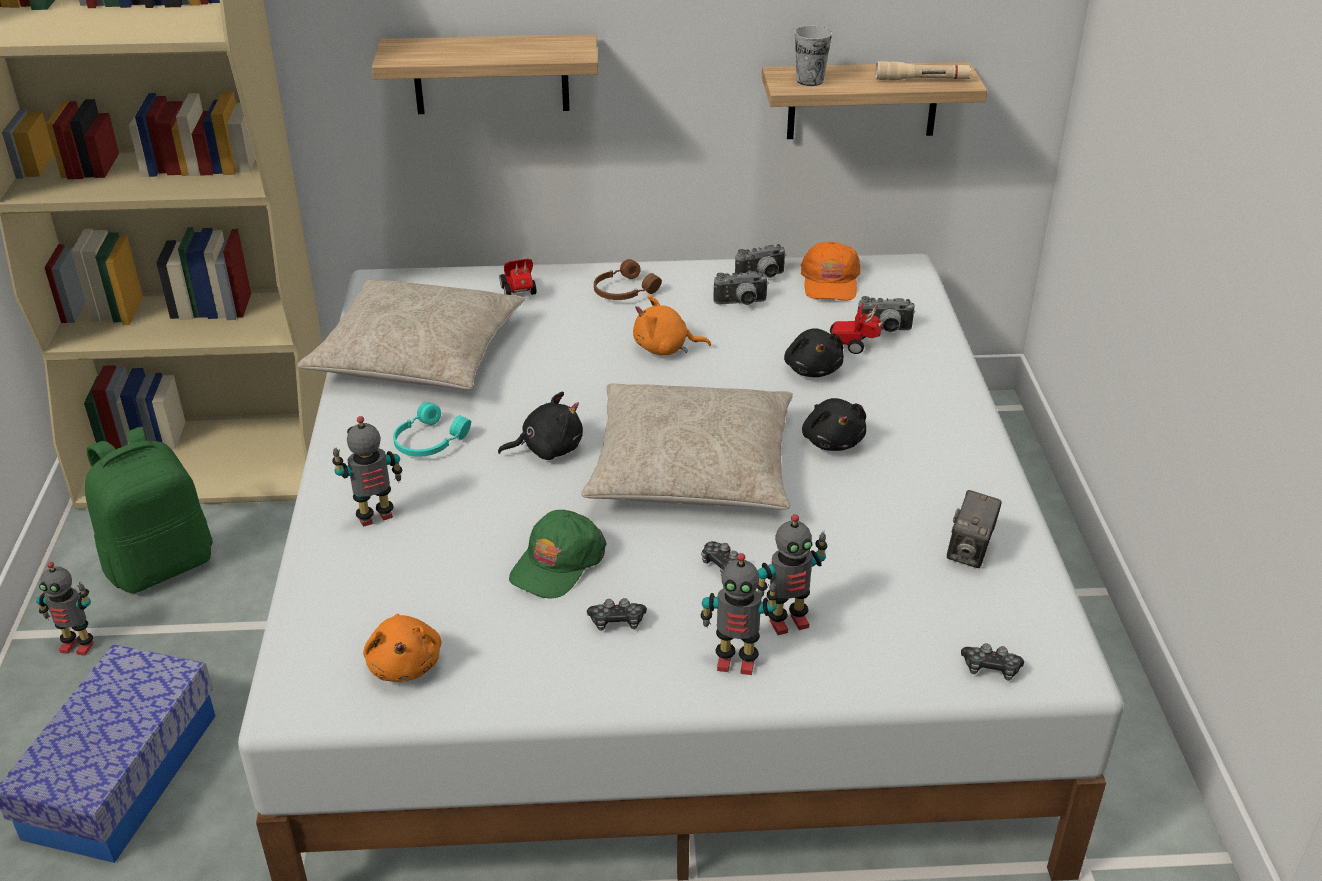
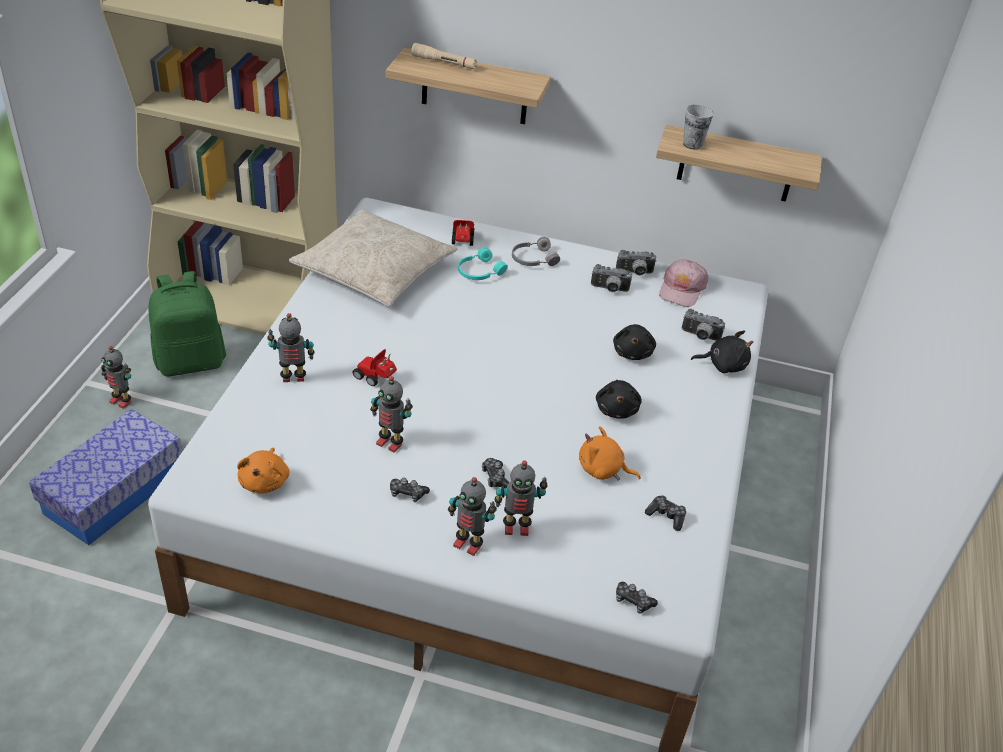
camera: 15 degrees right, 5 degrees up
turquoise headphones [393,402,471,457] -> turquoise headphones moved to [458,247,508,280]
black plush toy [498,391,583,460] -> black plush toy moved to [691,331,754,373]
green cap [509,510,607,598] -> toy robot [370,376,413,453]
beige pillow [581,383,793,510] -> none
brown headphones [594,259,662,300] -> grey headphones [512,237,560,266]
orange plush toy [633,296,711,355] -> orange plush toy moved to [579,426,641,481]
orange cap [801,241,860,301] -> pink cap [659,259,709,307]
toy car [830,303,883,354] -> toy car moved to [352,349,397,386]
beige flashlight [876,61,972,80] -> beige flashlight moved to [411,43,477,69]
camera [947,490,1002,568] -> game controller [645,496,686,531]

